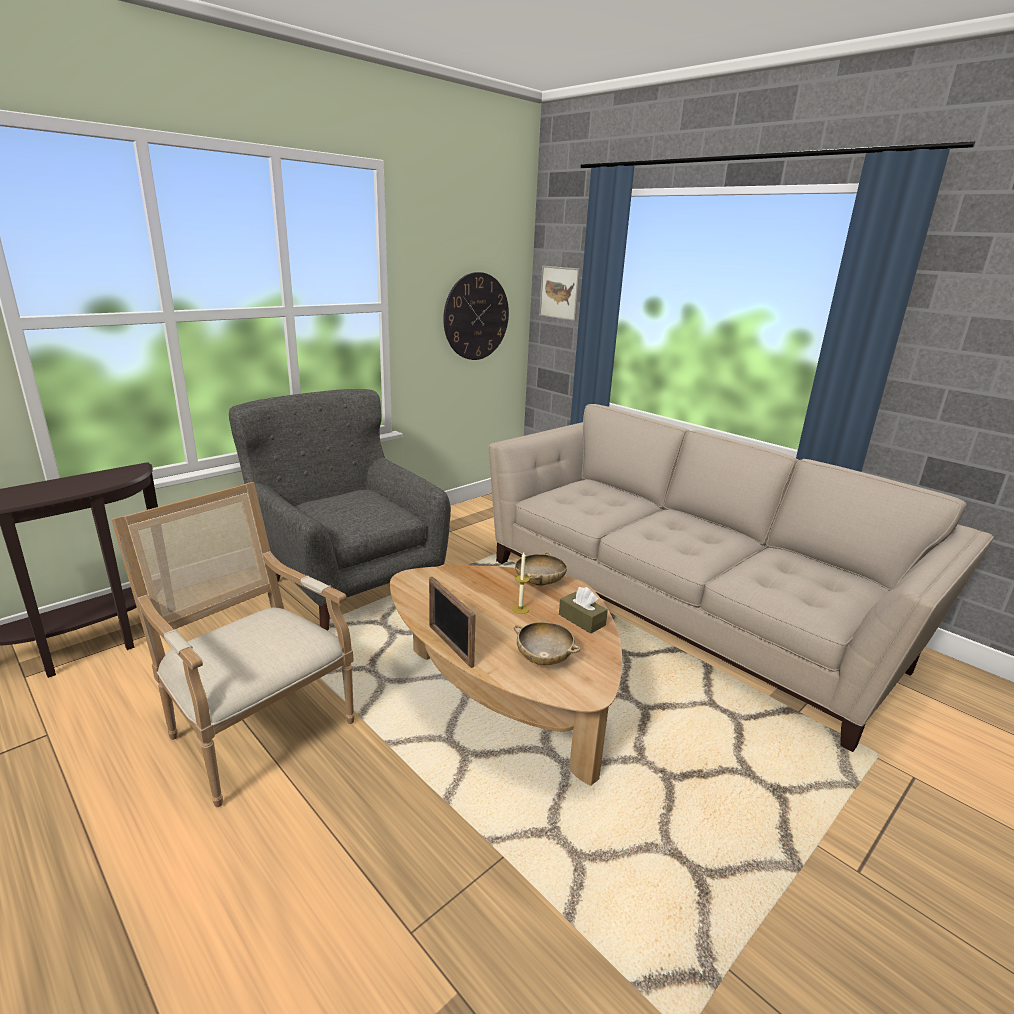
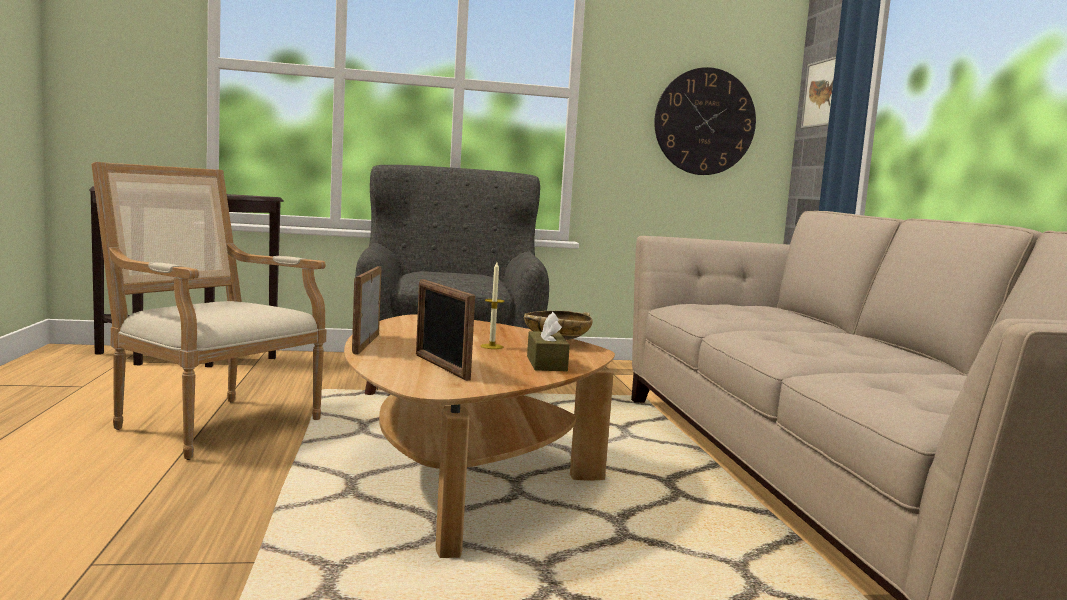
camera: 35 degrees right, 15 degrees down
armchair [111,482,354,807] -> armchair turned 45 degrees counterclockwise [91,162,326,460]
beige bowl [514,622,581,665] -> picture frame [416,279,475,381]

